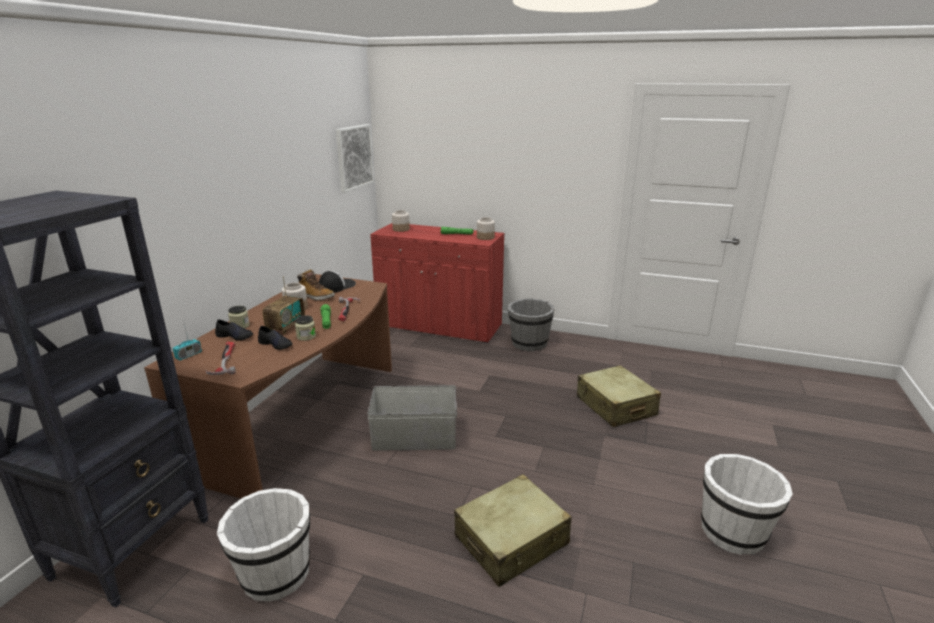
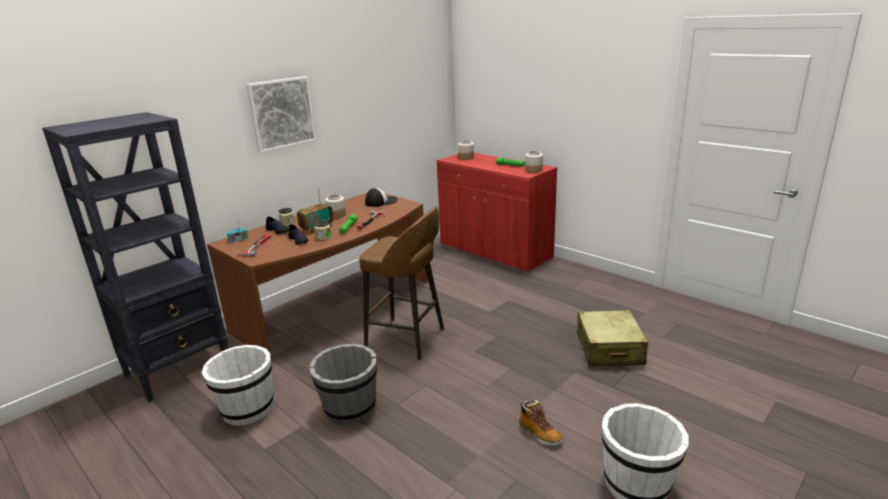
camera: 25 degrees right, 0 degrees up
boot [297,269,335,301] -> boot moved to [519,400,563,446]
picture [336,124,374,193] -> picture moved to [246,76,316,153]
grey storage box [367,385,457,451] -> brown stool [359,206,444,360]
beige suitcase [454,474,571,587] -> none
grey bucket [508,299,554,351] -> grey bucket moved to [309,344,377,425]

